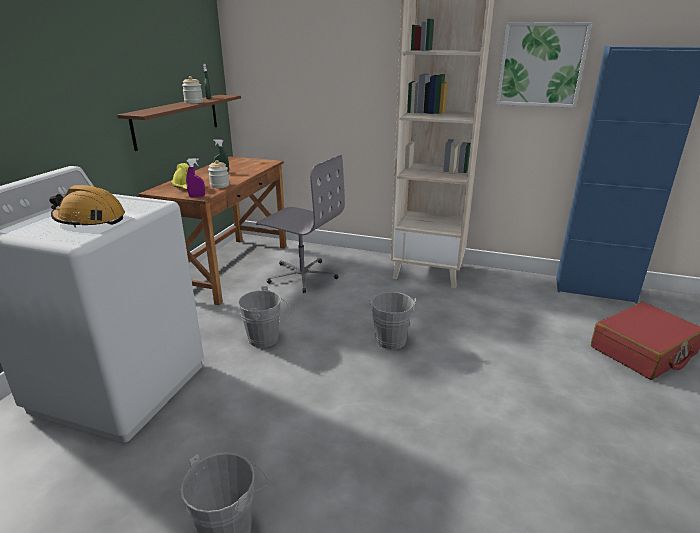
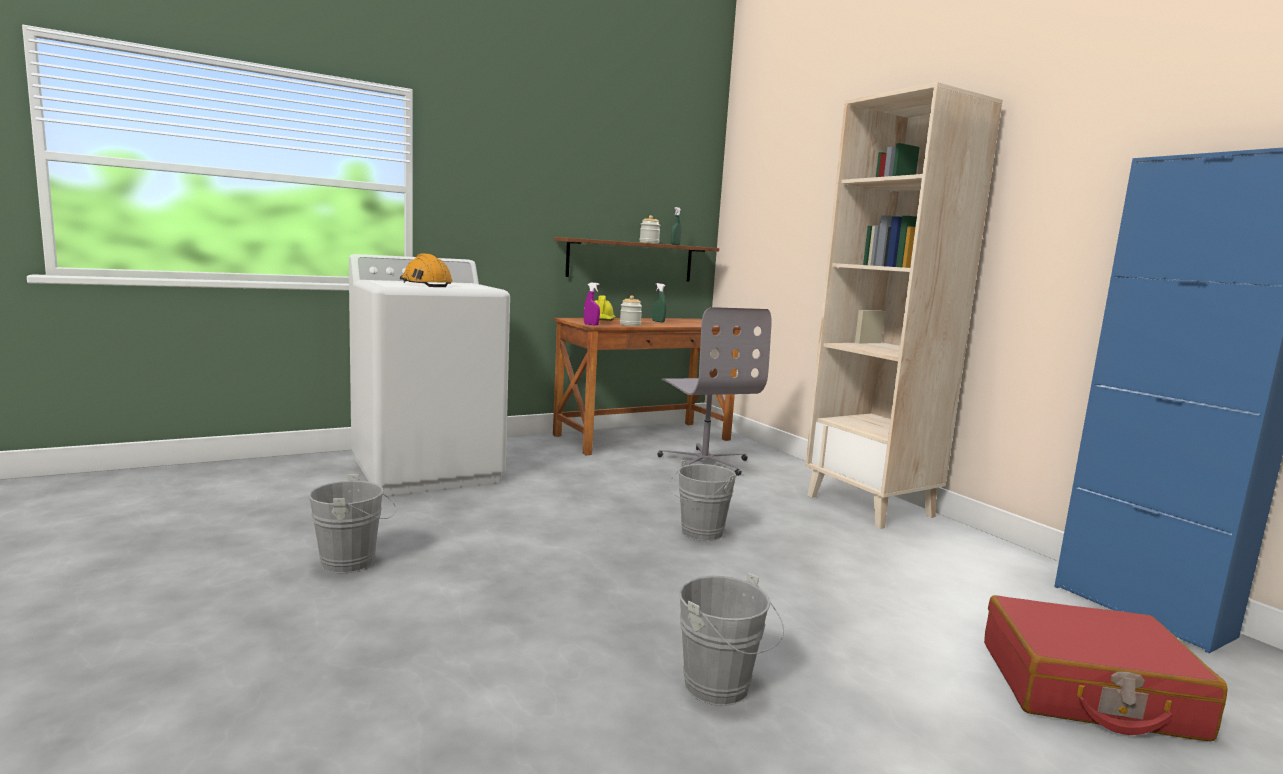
camera: 40 degrees right, 15 degrees down
grey bucket [238,286,289,348] -> grey bucket moved to [679,573,784,706]
picture [497,22,592,108] -> none

